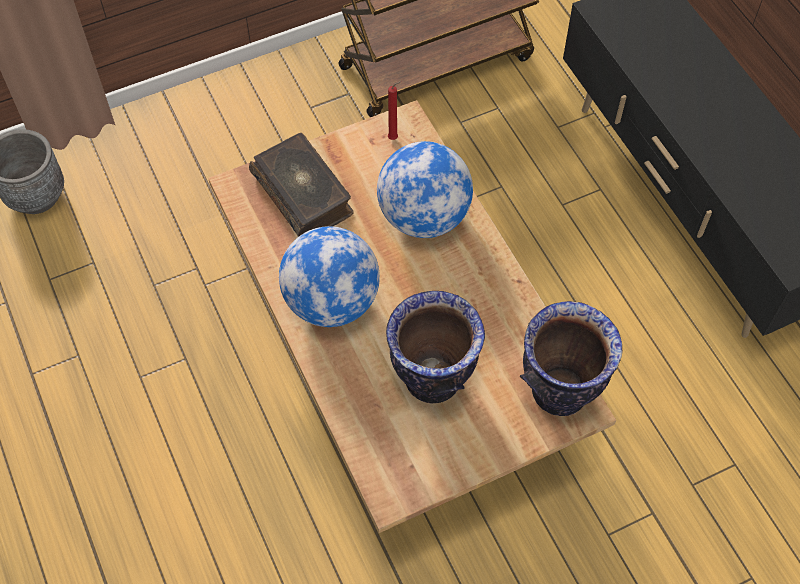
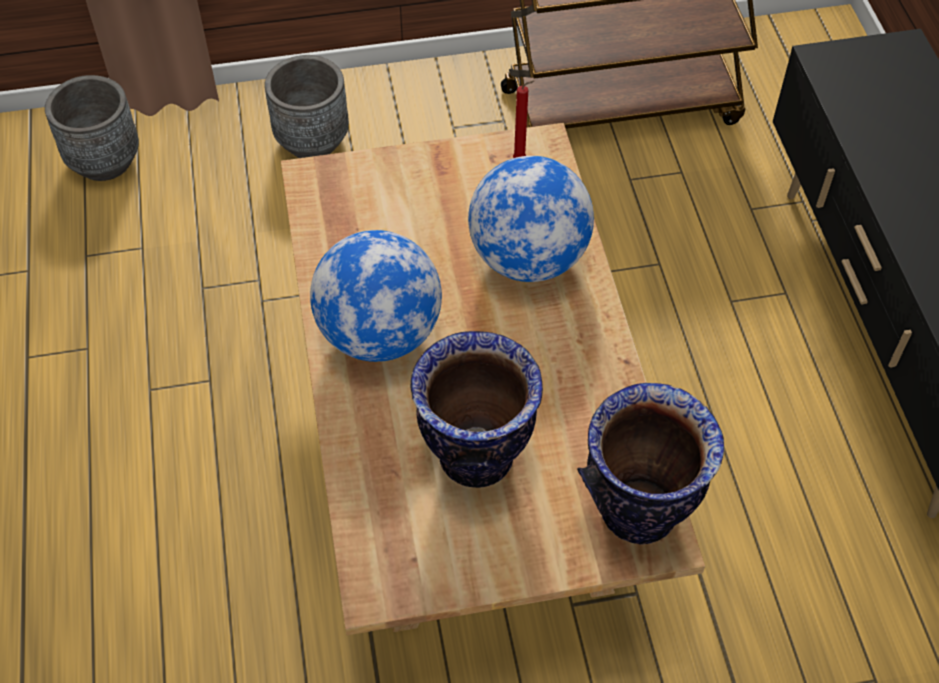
camera: 15 degrees right, 5 degrees down
book [249,133,354,237] -> none
none -> grey planter [265,55,349,158]

